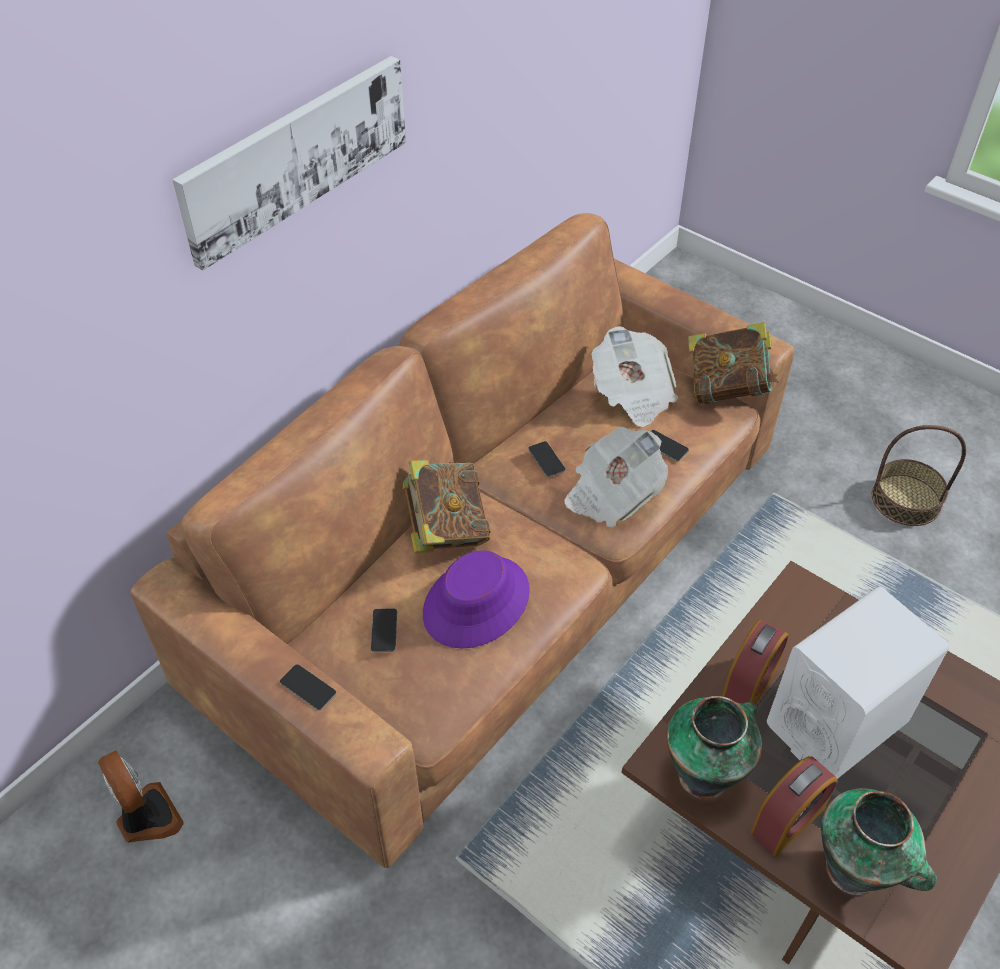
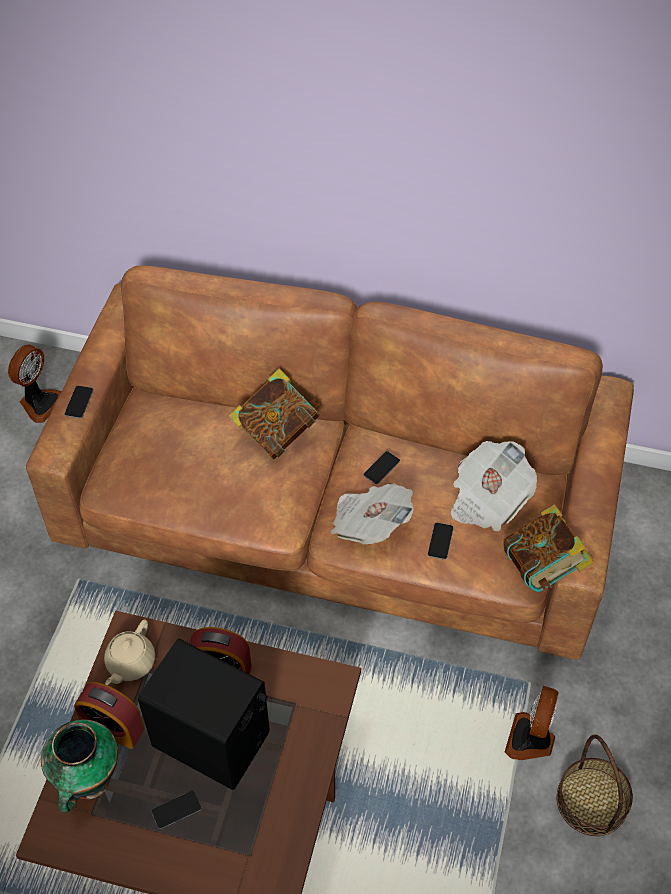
camera: 65 degrees right, 5 degrees up
picture [172,56,406,271] -> none
phone [371,608,397,652] -> phone moved to [152,791,201,829]
purple hat [423,550,530,649] -> none
vase [667,696,762,799] -> beige teapot [104,620,155,685]
white speaker [767,586,949,779] -> black speaker [138,639,270,790]
none -> fan [505,686,559,760]

